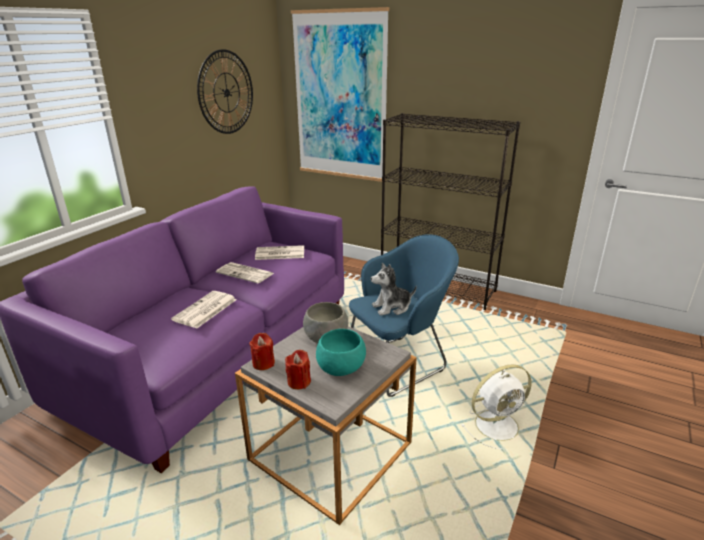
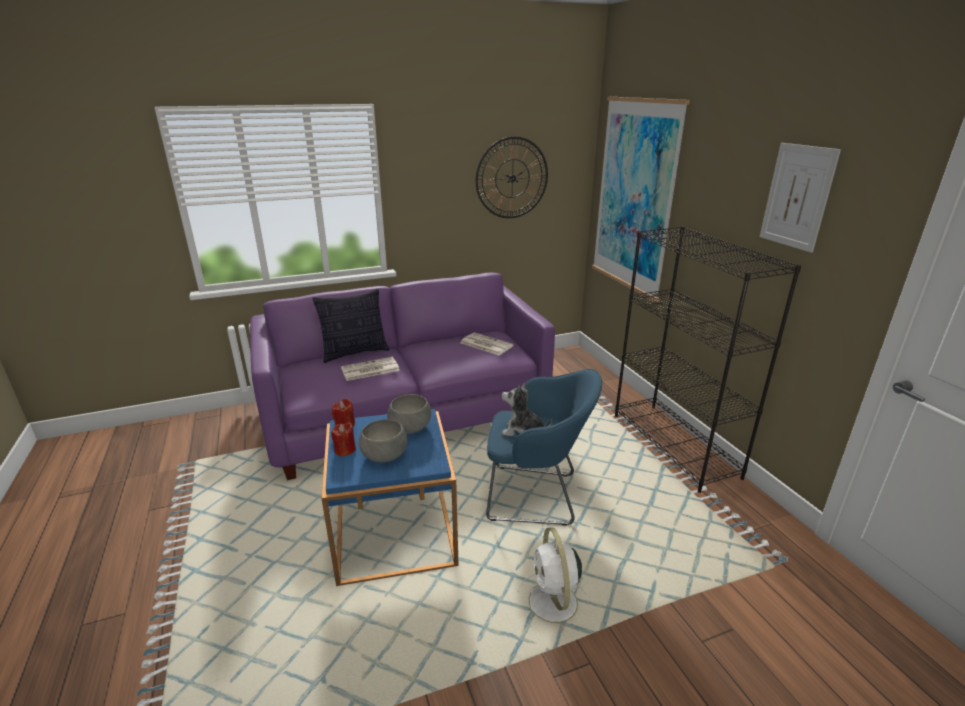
camera: 40 degrees right, 0 degrees up
newspaper [216,262,274,283] -> none
grey side table [235,326,417,525] -> blue side table [322,409,459,586]
turquoise bowl [316,329,366,376] -> grey bowl [358,419,407,462]
white fan [461,365,532,449] -> white fan turned 60 degrees clockwise [518,527,588,623]
none -> pillow [312,289,390,363]
none -> picture [760,143,841,253]

